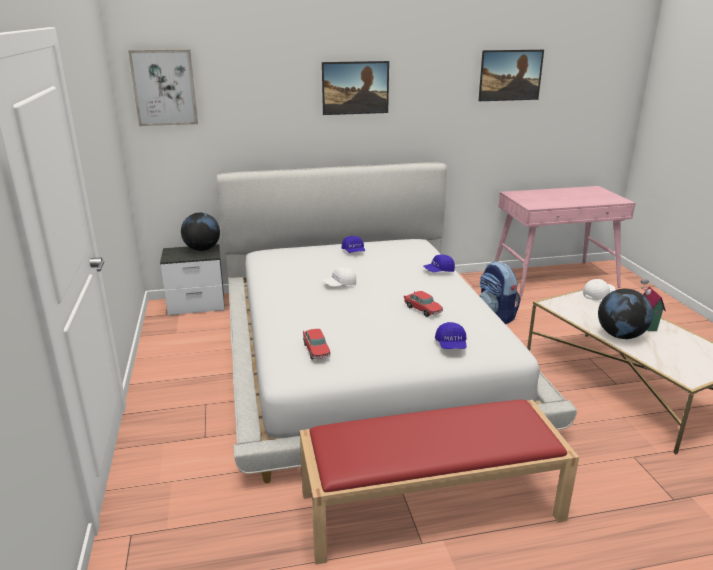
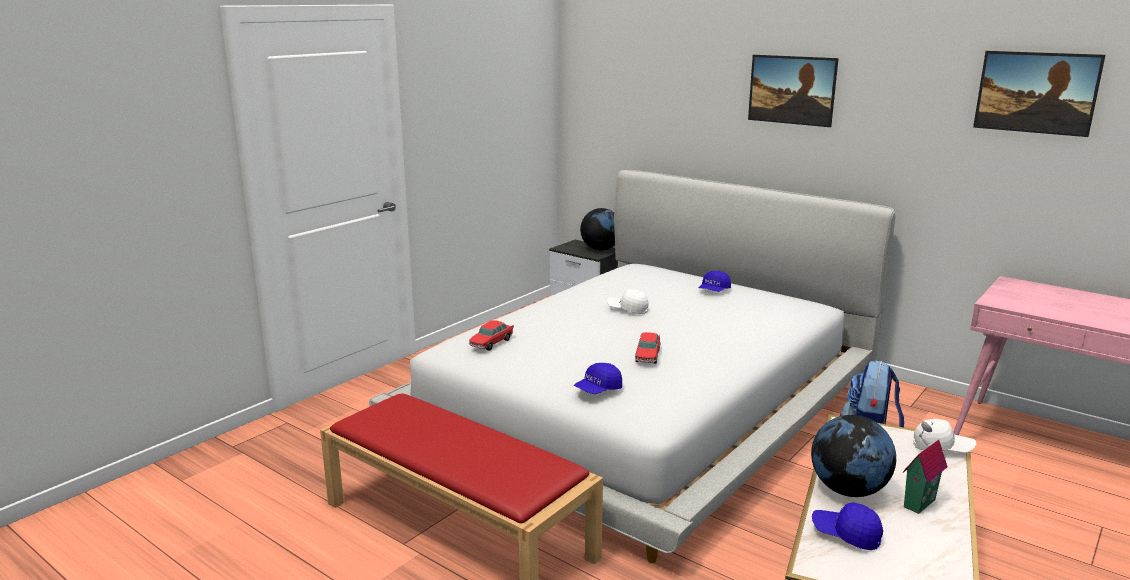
camera: 50 degrees right, 5 degrees down
picture [128,49,198,126] -> none
blue cap [423,254,455,272] -> blue cap moved to [812,502,883,550]

